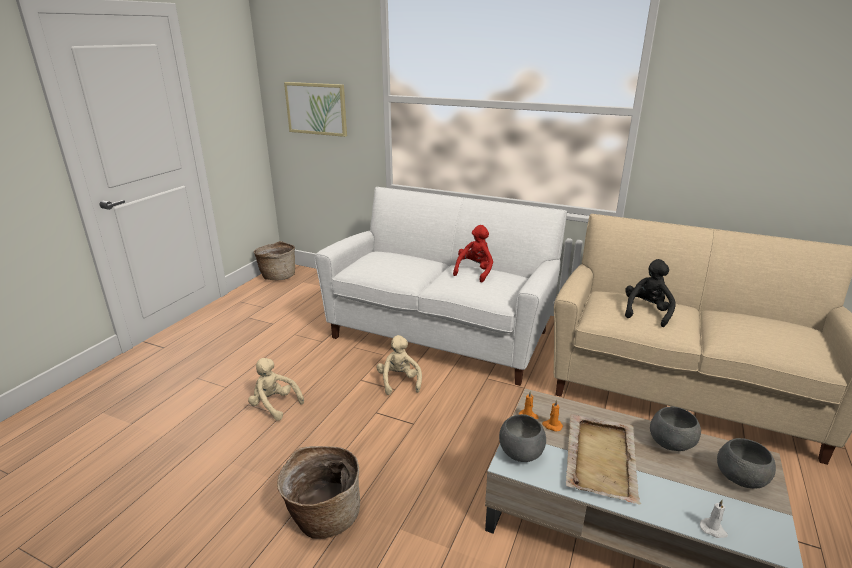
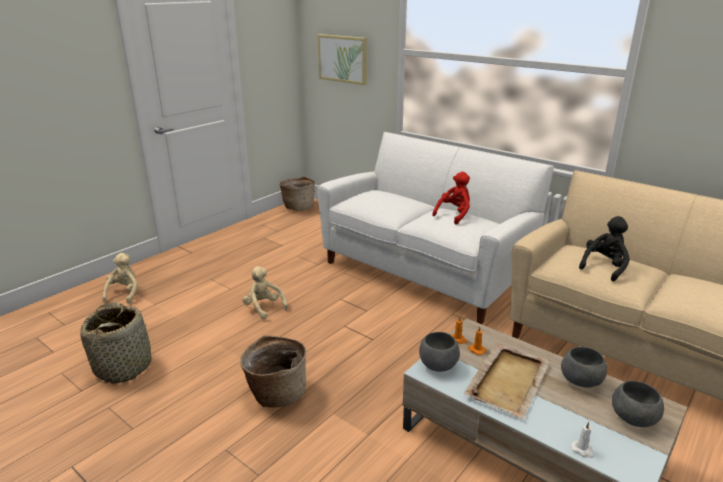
camera: 15 degrees right, 0 degrees up
beige plush toy [376,335,422,395] -> beige plush toy moved to [102,253,138,304]
none -> basket [80,303,152,383]

